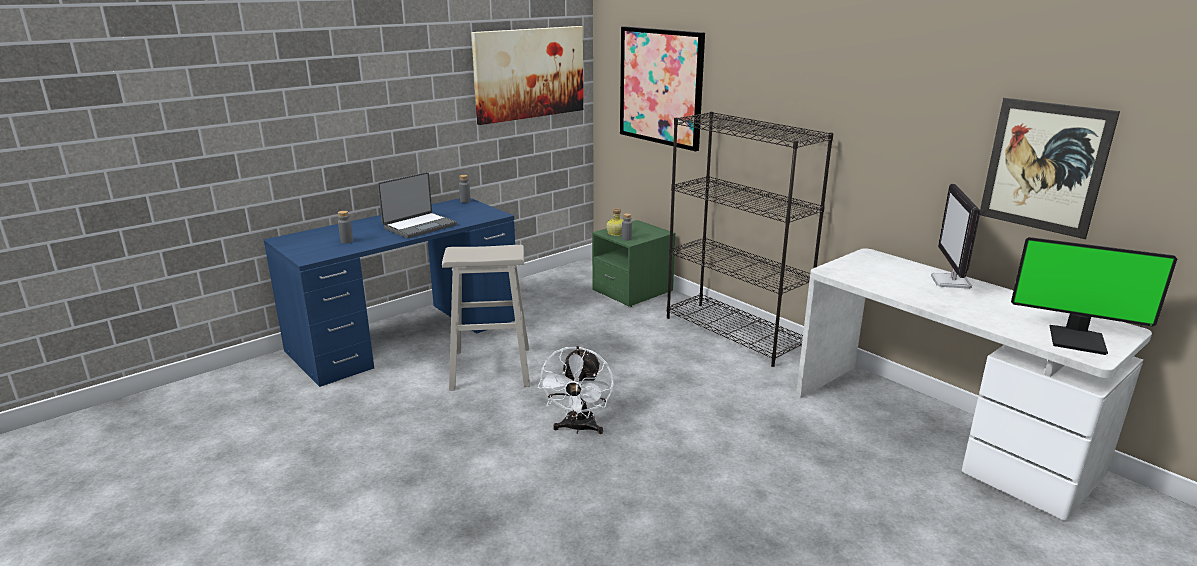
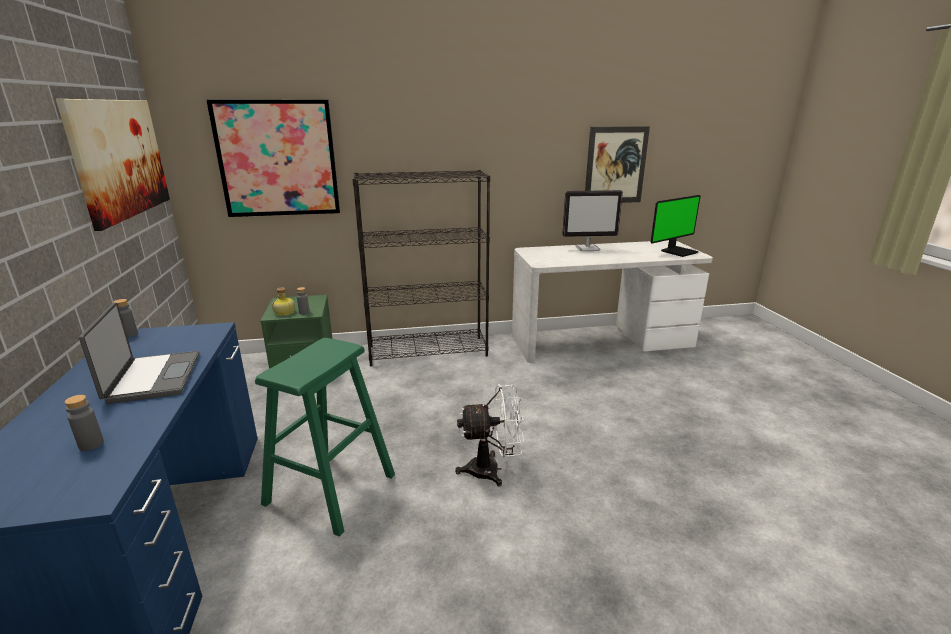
camera: 60 degrees left, 0 degrees up
beige stool [442,245,530,391] -> green stool [255,338,395,537]
white fan [538,346,614,434] -> white fan turned 45 degrees counterclockwise [455,384,524,487]
monitor [931,184,980,289] -> monitor turned 45 degrees counterclockwise [562,190,623,251]

